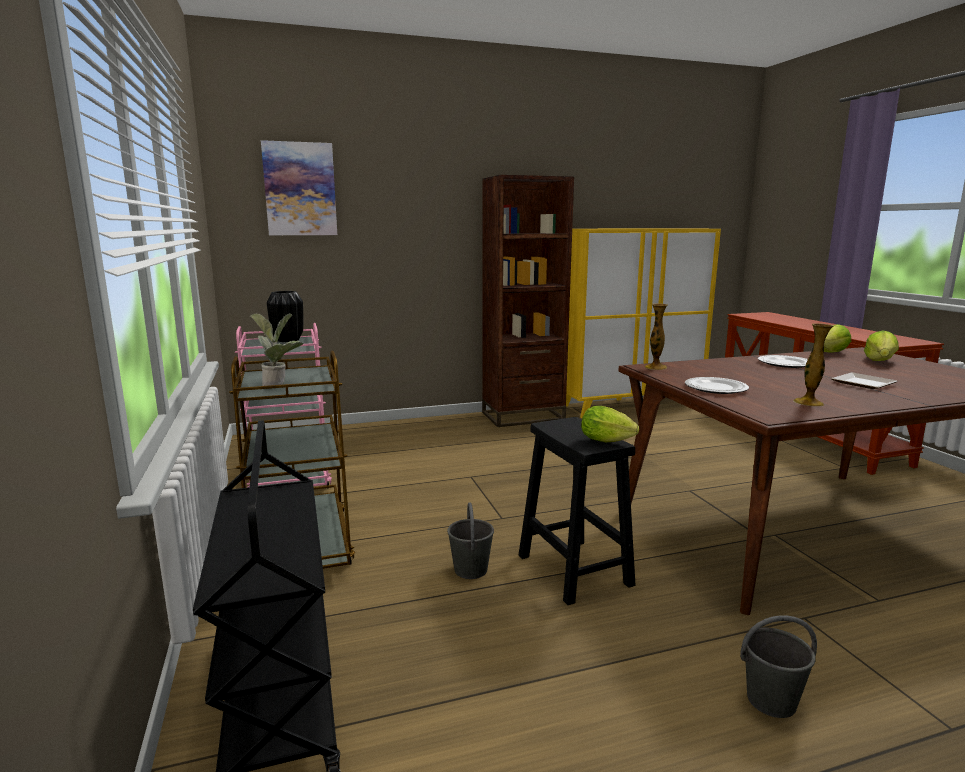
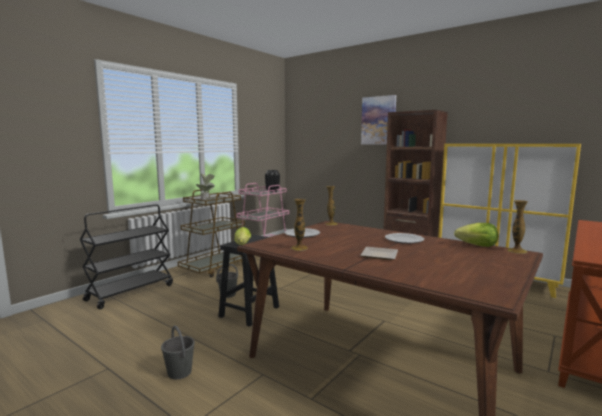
camera: 55 degrees right, 5 degrees down
picture [261,140,337,235] -> picture moved to [361,95,396,144]
lettuce [864,330,899,361] -> none
none -> vase [507,200,528,254]

